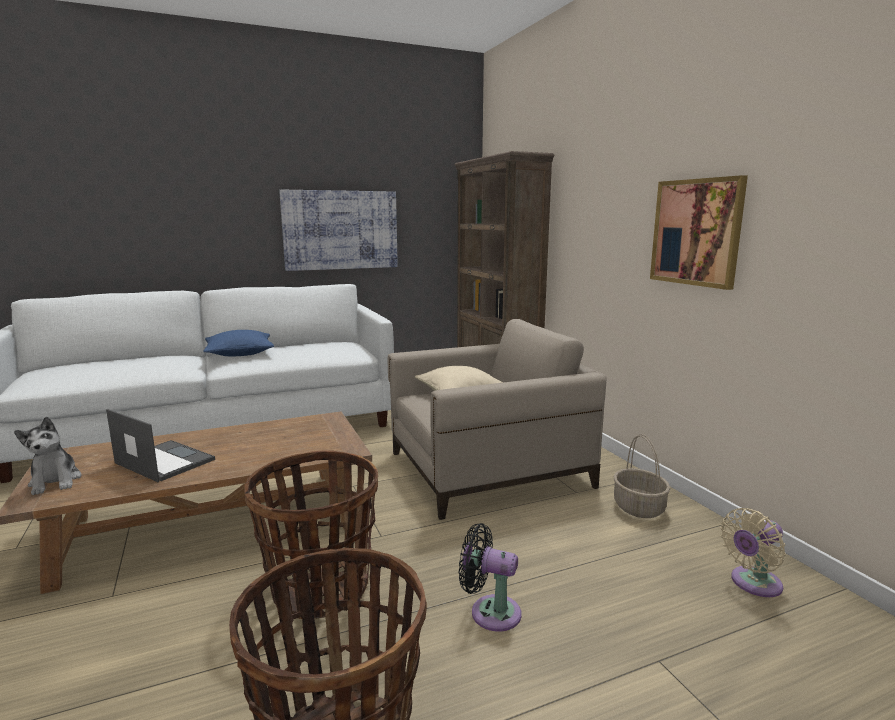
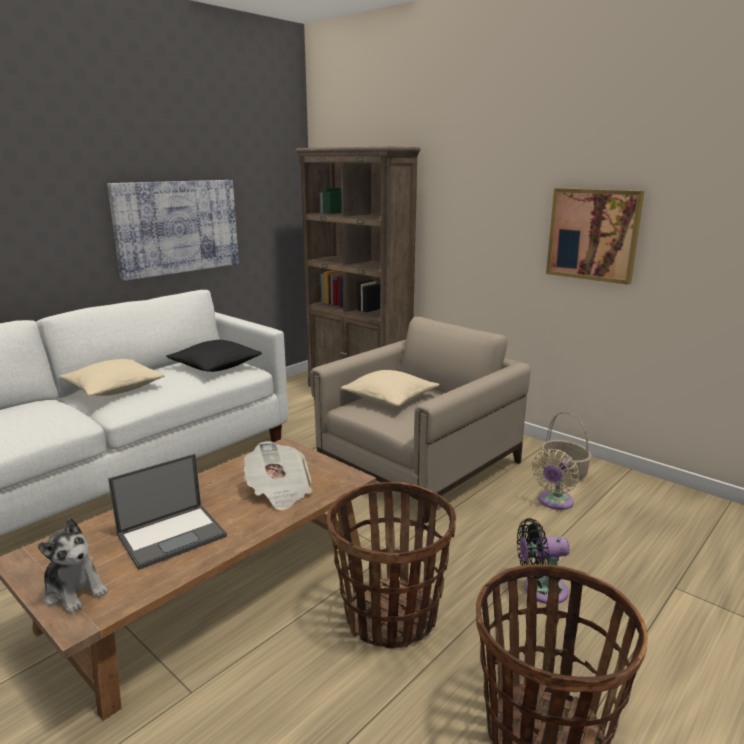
camera: 25 degrees left, 5 degrees up
laptop [106,409,215,482] -> laptop turned 135 degrees clockwise [108,454,227,570]
blue pillow [203,330,274,356] -> beige pillow [59,359,164,396]
beige fan [721,508,786,597] -> beige fan moved to [532,449,579,510]
none -> black pillow [166,340,262,372]
none -> newspaper [244,441,312,511]

